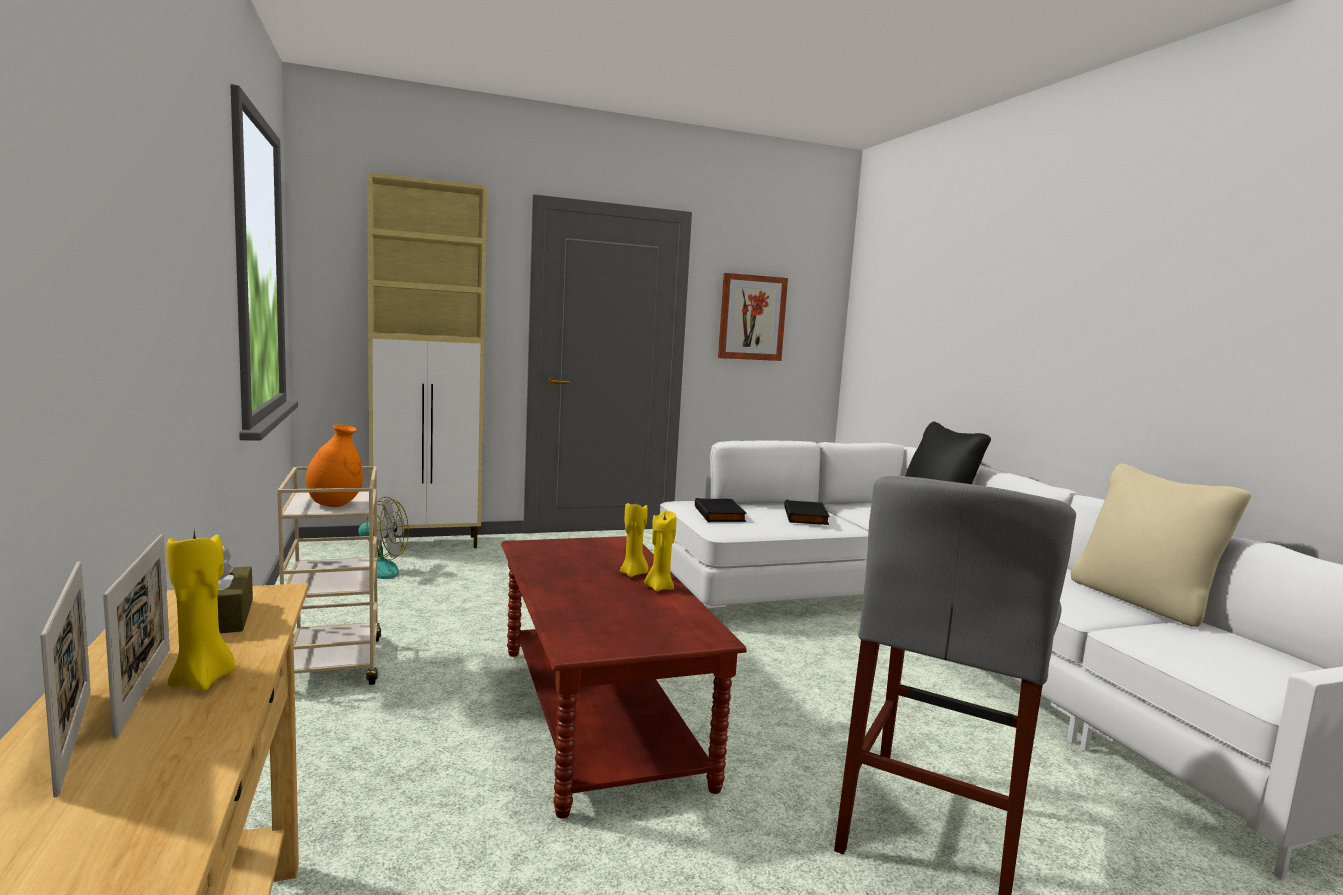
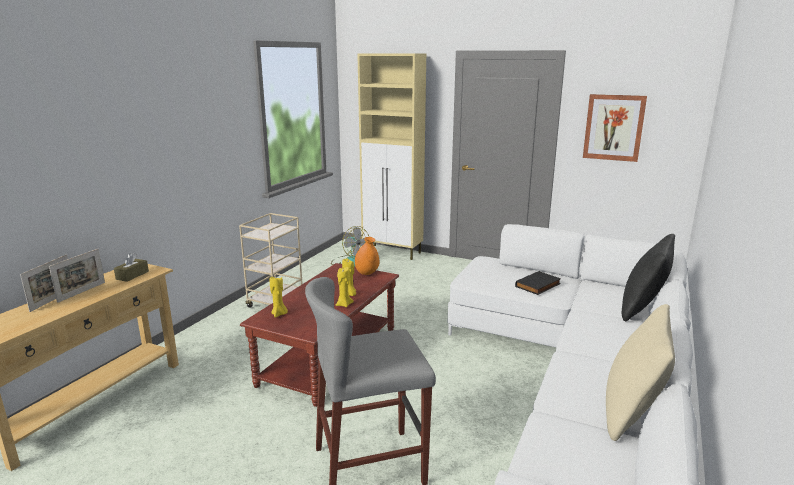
camera: 45 degrees right, 10 degrees up
yellow candle [166,531,235,691] -> yellow candle moved to [269,277,288,318]
orange vase [306,424,363,507] -> orange vase moved to [355,237,379,275]
black book [695,498,747,522] -> none

